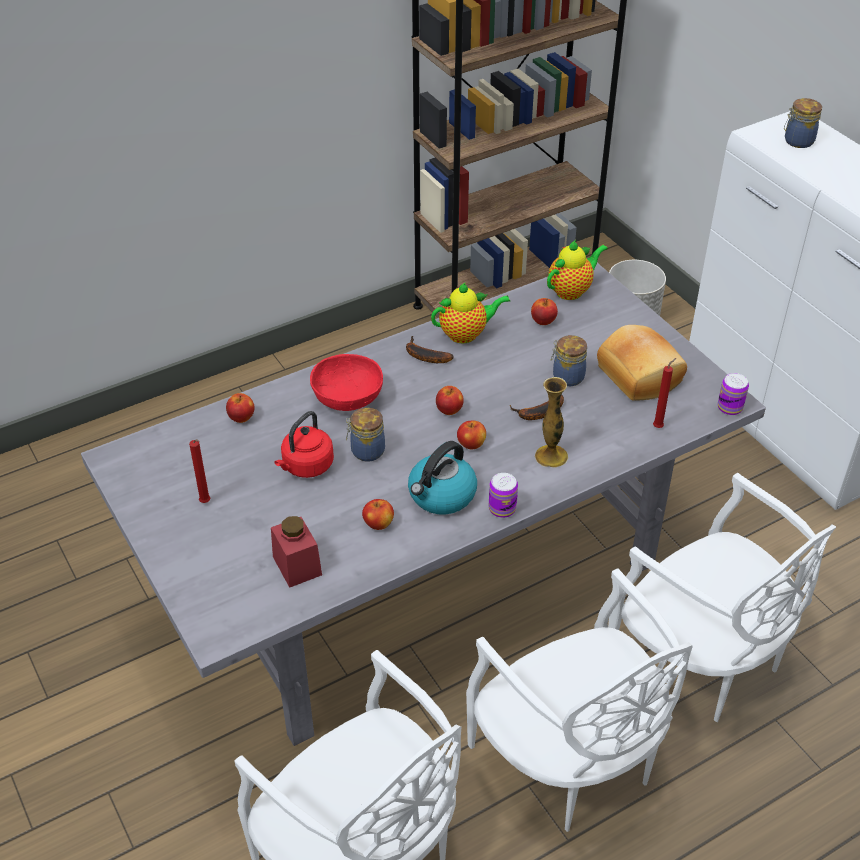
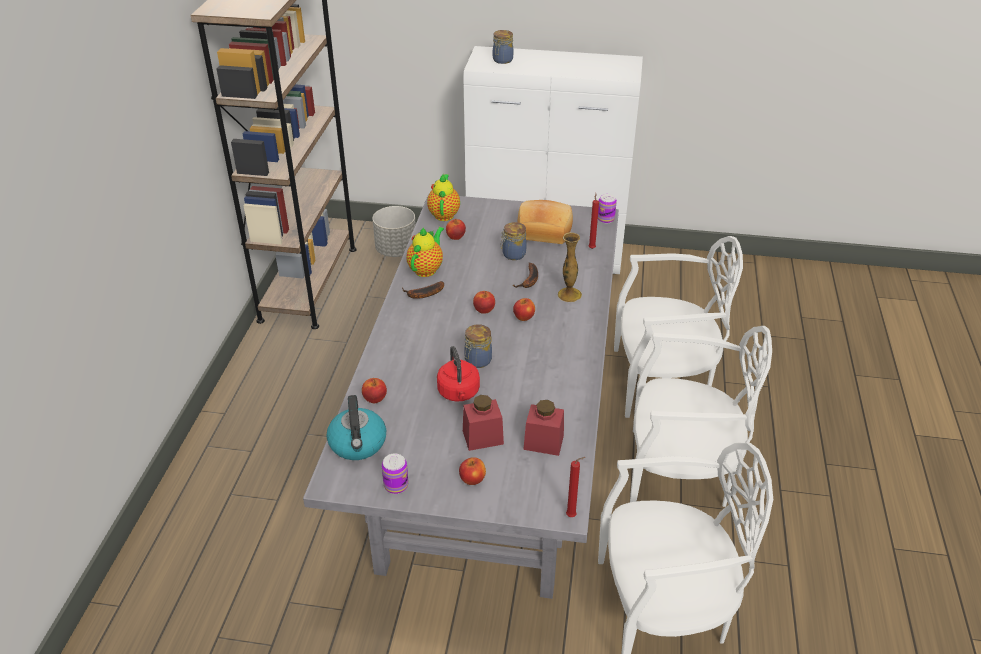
camera: 50 degrees left, 5 degrees down
red candle [189,439,210,503] -> red candle moved to [566,457,585,517]
red bowl [310,354,383,411] -> none
apple [362,499,394,530] -> apple moved to [459,457,486,485]
kettle [408,441,477,515] -> kettle moved to [326,395,386,460]
can [489,473,518,518] -> can moved to [382,453,409,494]
none -> red jar [463,395,504,451]

